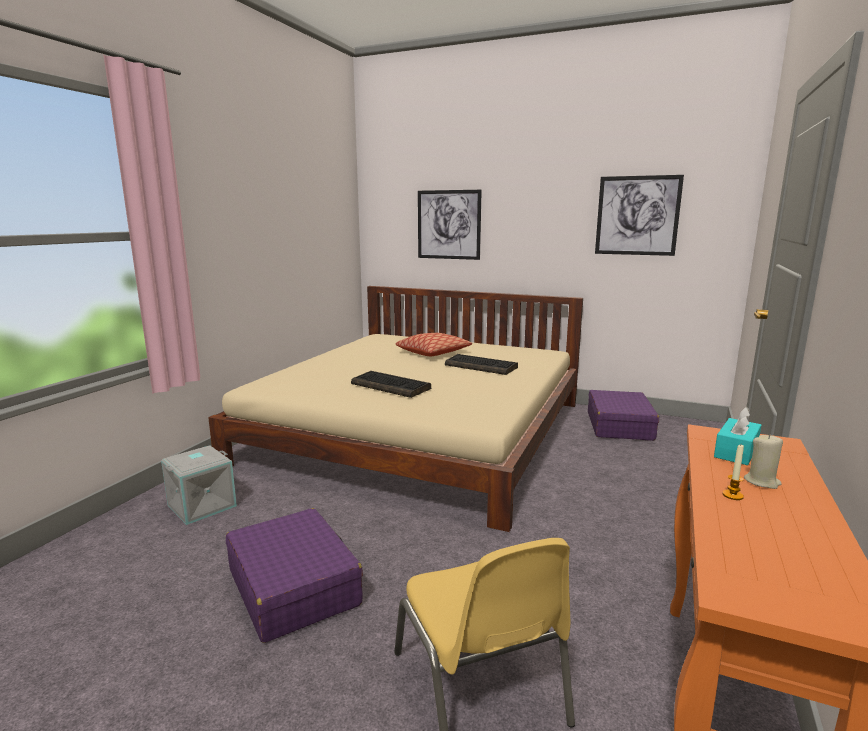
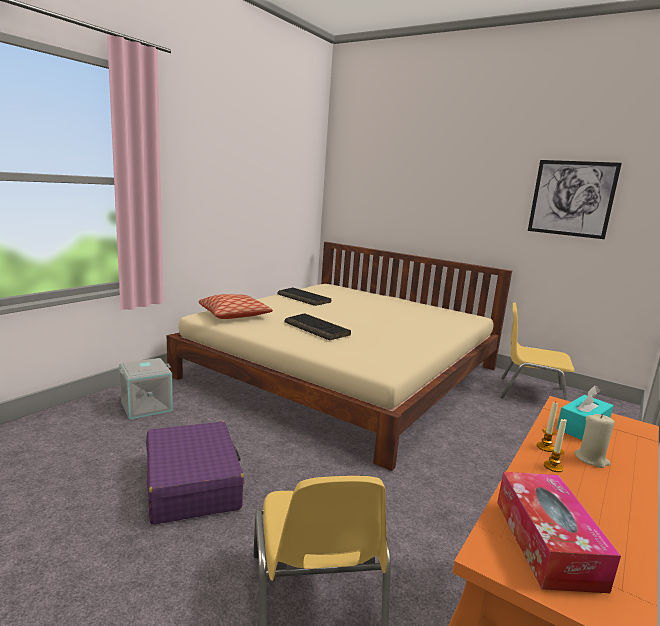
camera: 10 degrees right, 0 degrees up
pillow [395,333,472,356] -> pillow moved to [198,294,273,319]
picture [418,190,482,260] -> none
keyboard [445,354,518,375] -> keyboard moved to [277,287,331,306]
purple suitcase [588,390,659,441] -> yellow chair [500,302,575,401]
none -> tissue box [497,472,621,593]
none -> candle [537,401,558,452]

